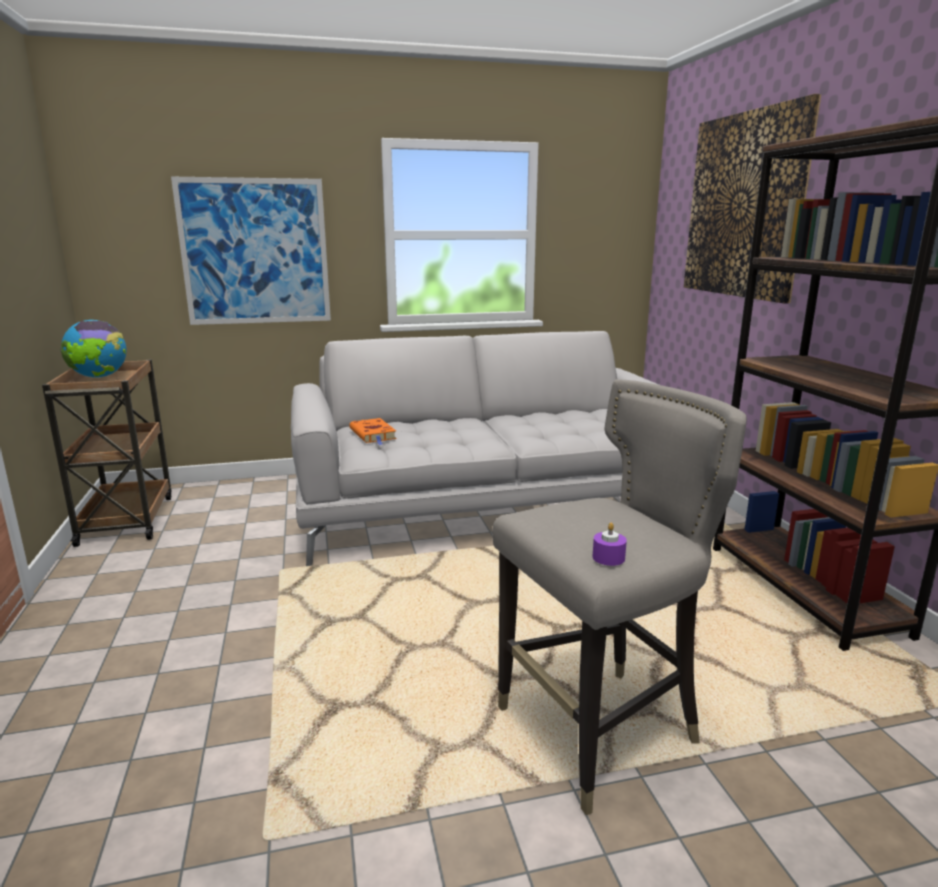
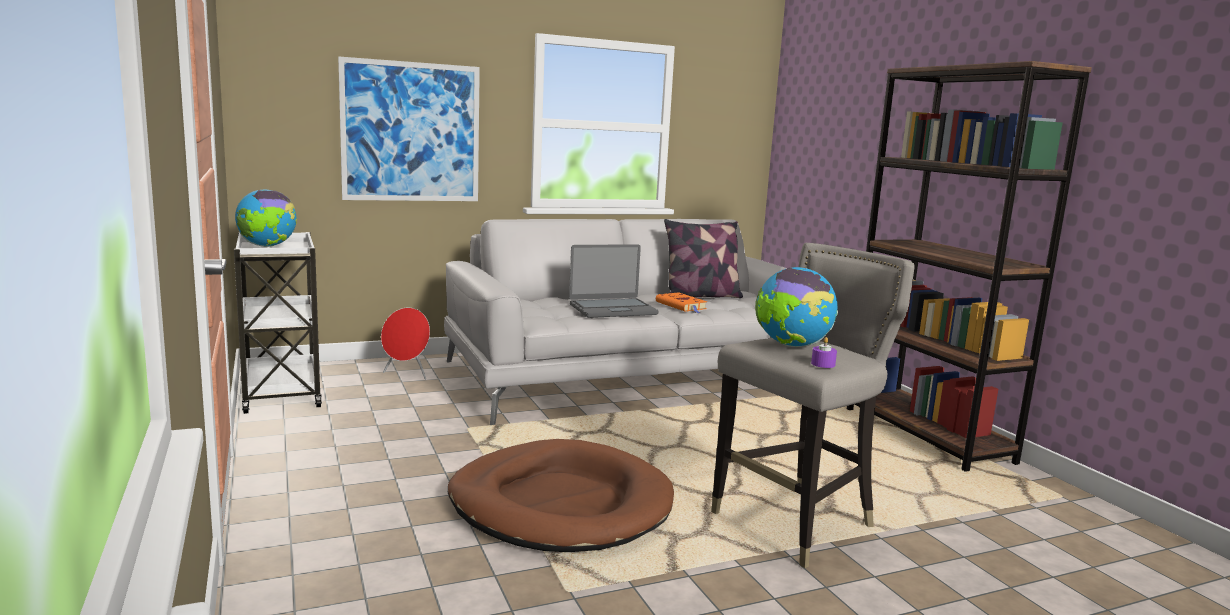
camera: 10 degrees left, 5 degrees down
brown cart [42,360,172,547] -> white cart [234,232,322,414]
orange book [349,418,397,445] -> orange book moved to [656,292,707,313]
picture [684,94,821,303] -> none
none -> red speaker [381,308,430,380]
none -> brown dog bed [448,439,674,552]
none -> laptop [569,244,658,318]
none -> pillow [664,219,743,298]
none -> globe [755,267,838,347]

